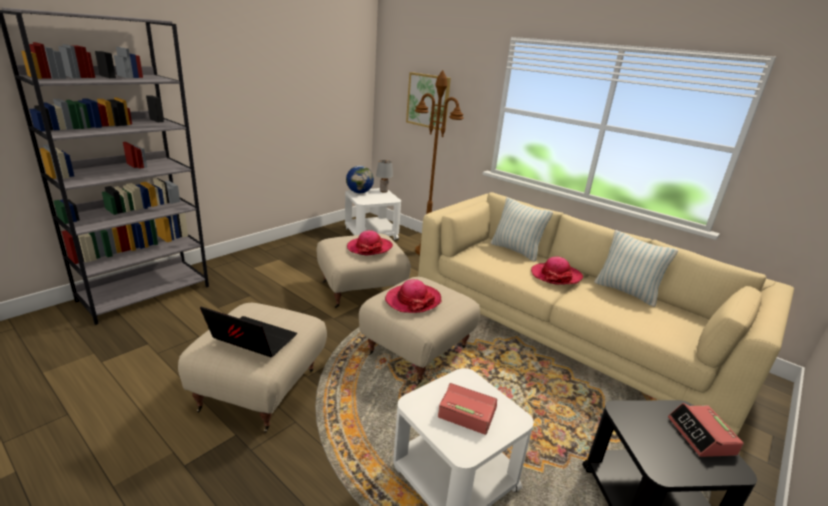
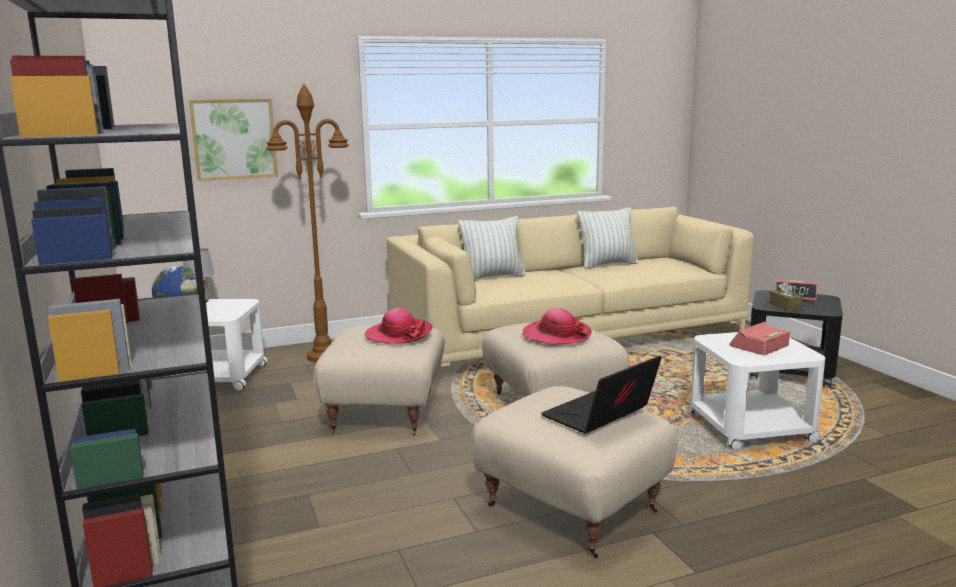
camera: 60 degrees left, 10 degrees down
hat [531,256,583,284] -> none
none -> brown tissue box [769,281,803,311]

